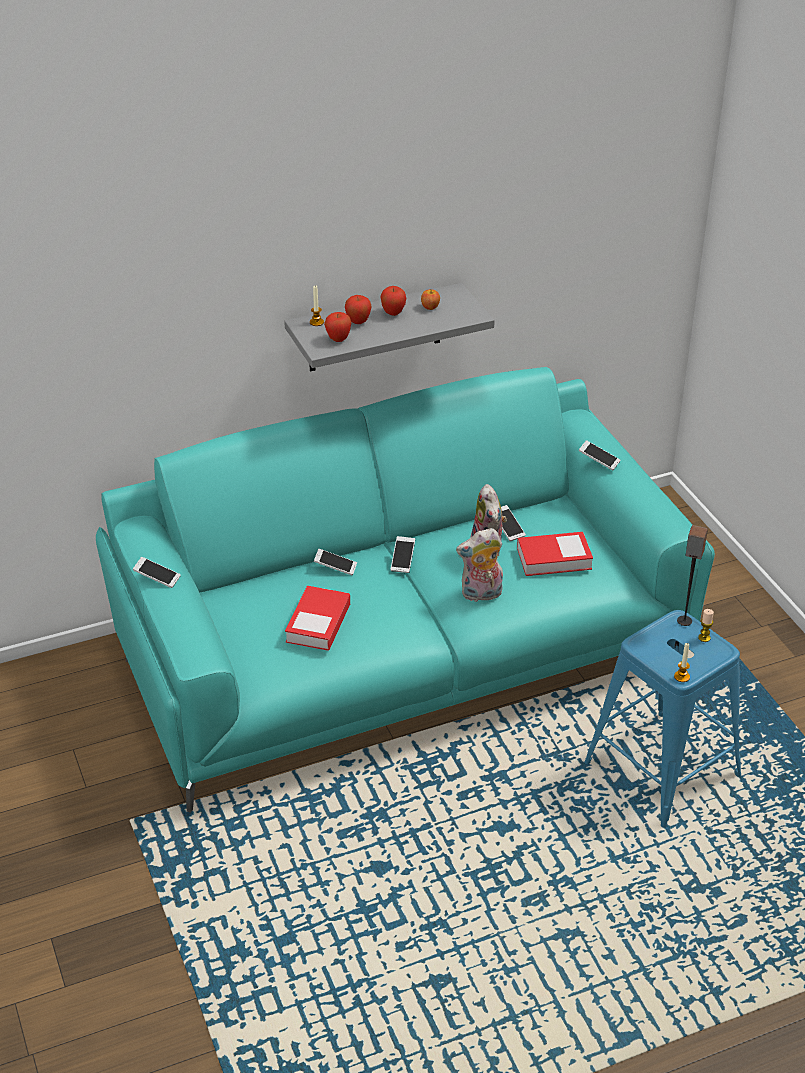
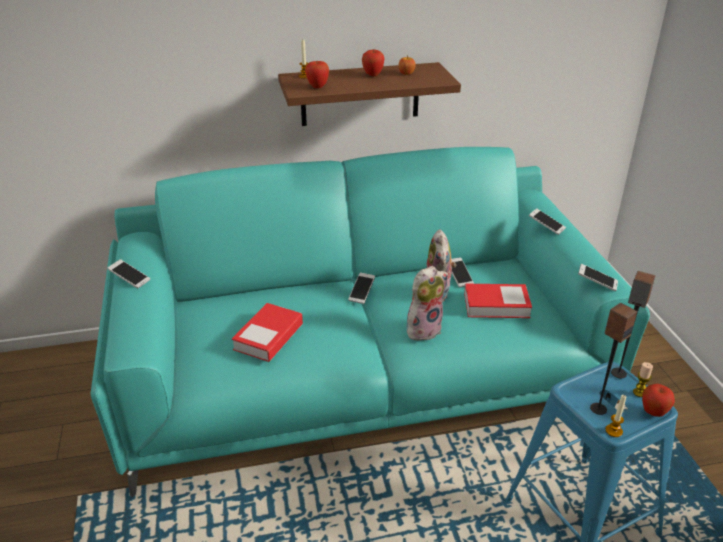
camera: 10 degrees right, 5 degrees down
grey shelf [284,283,495,372] -> brown shelf [278,62,461,126]
phone [314,549,357,576] -> phone moved to [578,264,618,291]
apple [345,295,371,324] -> apple moved to [642,384,675,417]
plush toy [456,528,503,602] -> plush toy turned 150 degrees clockwise [407,266,448,340]
none -> speaker [590,303,637,415]

